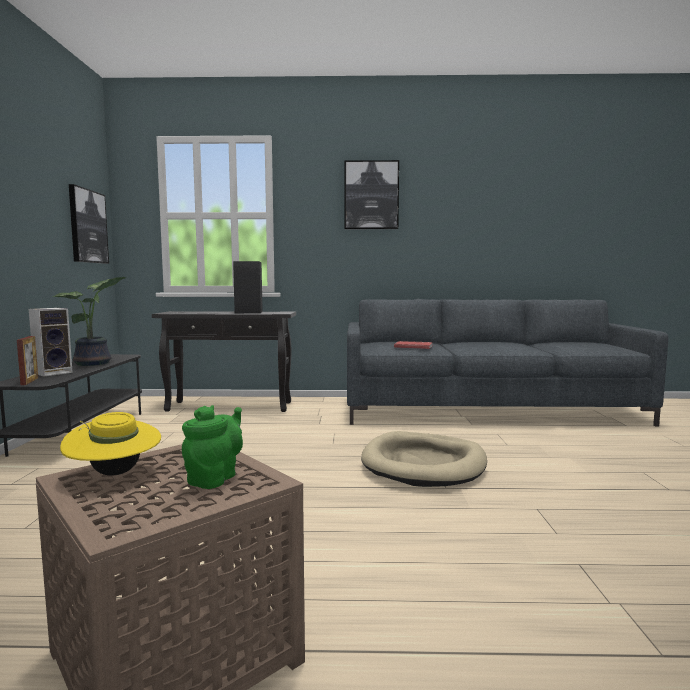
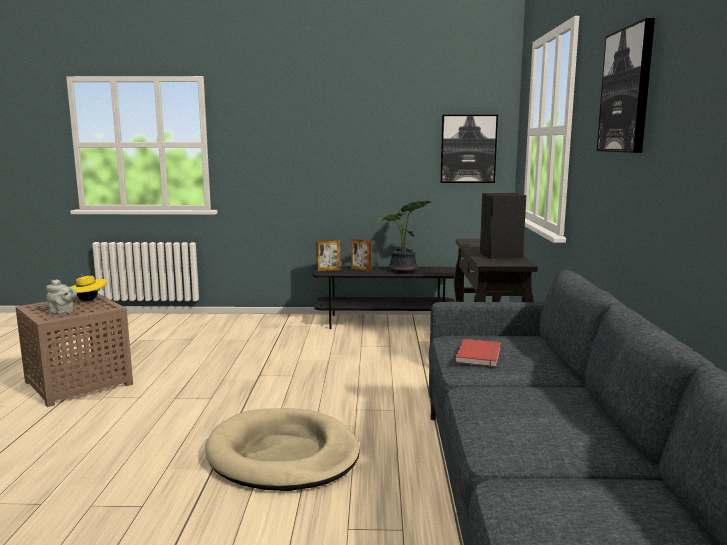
camera: 90 degrees right, 5 degrees up
speaker [29,308,73,377] -> picture frame [351,239,372,272]
green teapot [182,405,243,489] -> grey teapot [46,279,77,314]

